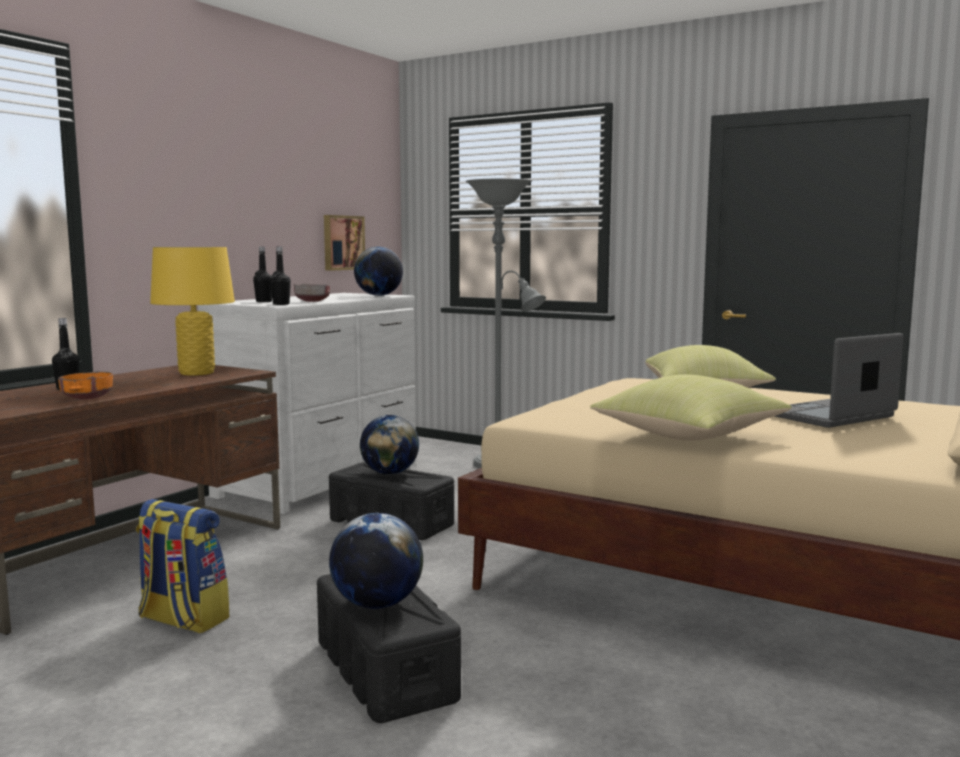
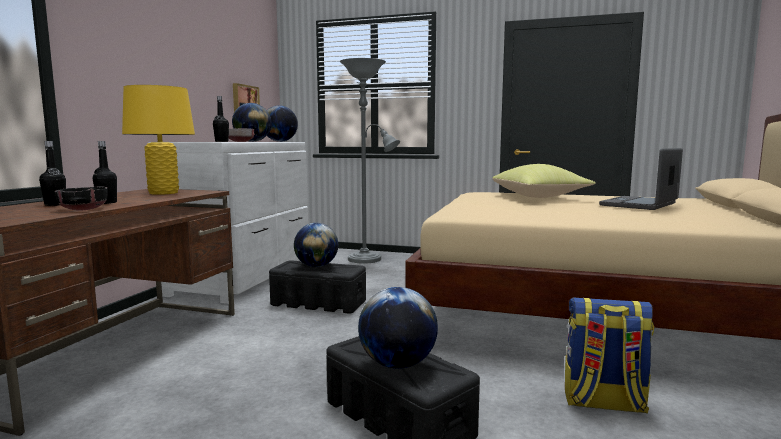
camera: 15 degrees left, 0 degrees up
orange bowl [58,372,113,400] -> black bowl [55,187,108,210]
backpack [136,499,229,633] -> backpack moved to [565,298,654,414]
black bottle [253,247,272,302] -> black bottle moved to [93,141,117,204]
yellow pillow [590,374,792,440] -> none
none -> globe [232,103,271,142]

